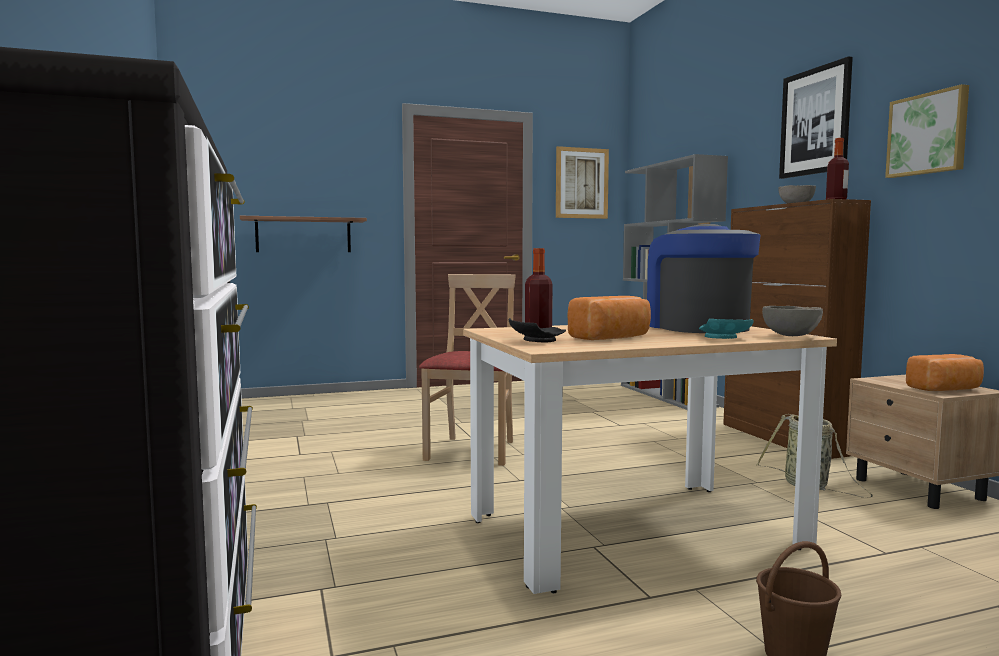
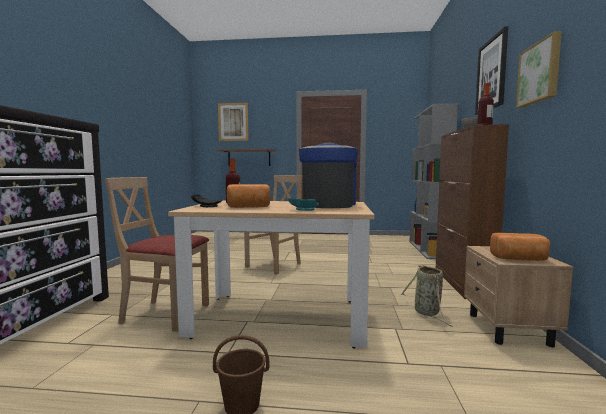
camera: 25 degrees right, 0 degrees up
picture [556,146,609,219] -> picture moved to [218,103,249,141]
grey bowl [762,306,823,336] -> none
none -> beige chair [105,177,209,332]

